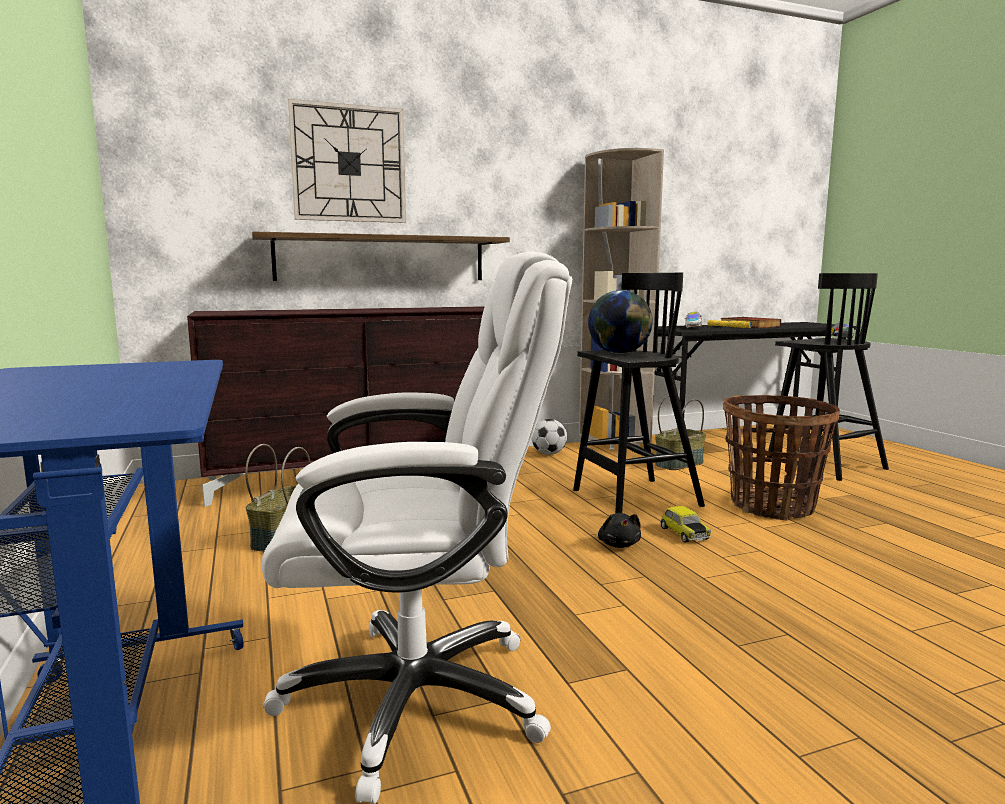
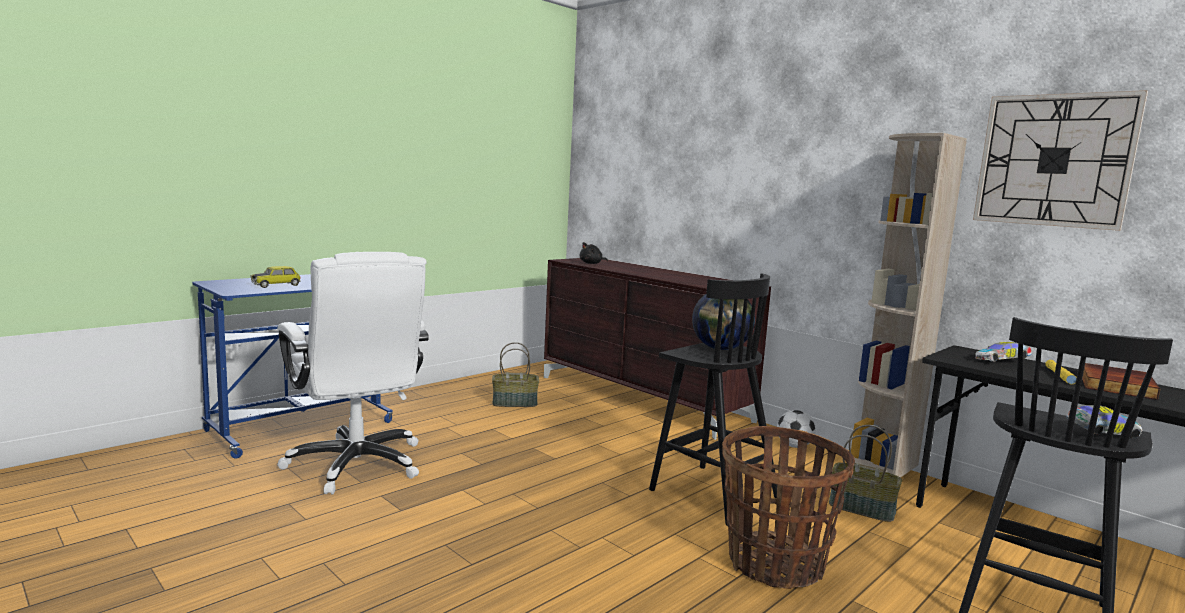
camera: 65 degrees right, 0 degrees up
shelf [252,232,510,281] -> none
wall clock [288,99,406,223] -> wall clock moved to [973,90,1148,231]
black plush toy [598,513,641,548] -> black plush toy moved to [580,242,608,264]
toy car [660,506,711,543] -> toy car moved to [250,266,301,288]

